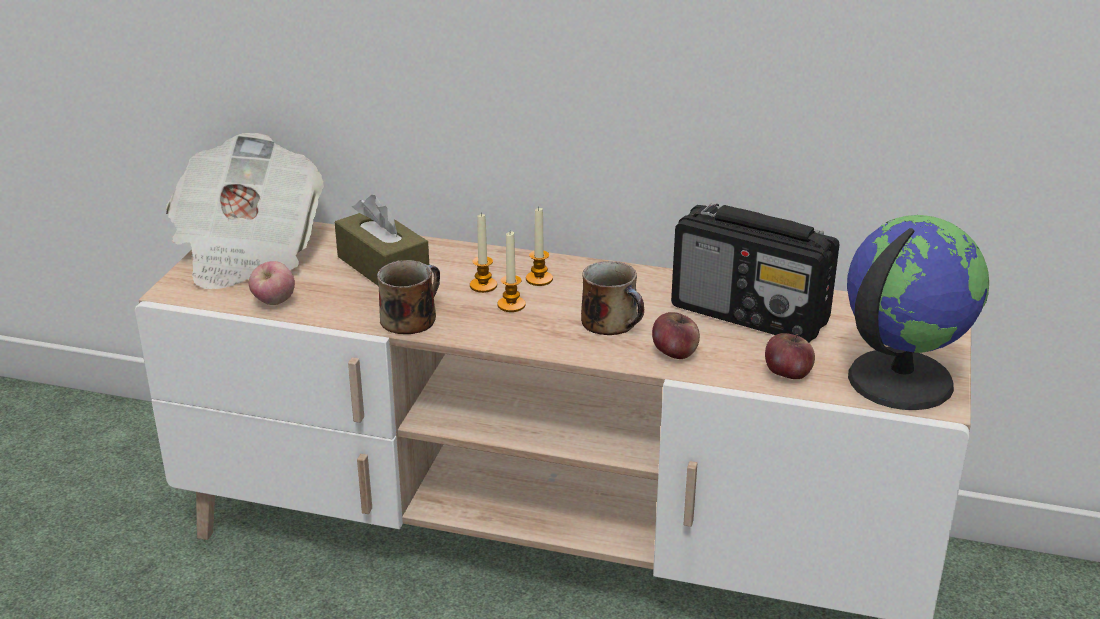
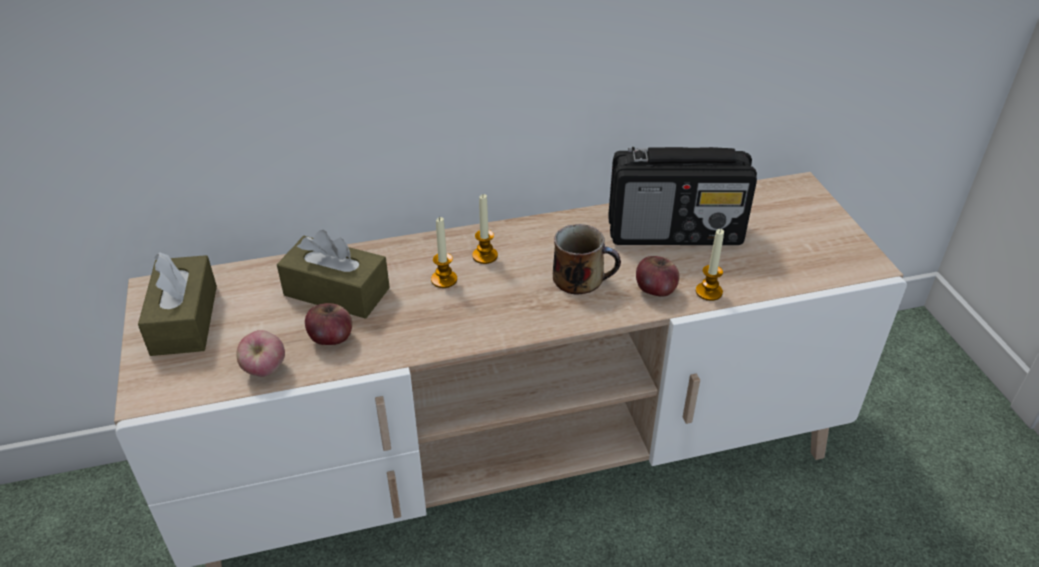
camera: 30 degrees left, 10 degrees up
newspaper [166,133,324,289] -> brown tissue box [138,252,217,356]
mug [377,260,440,334] -> none
candle [497,232,526,312] -> candle moved to [696,229,724,301]
apple [765,333,815,379] -> apple moved to [305,303,352,345]
globe [847,215,989,410] -> none

